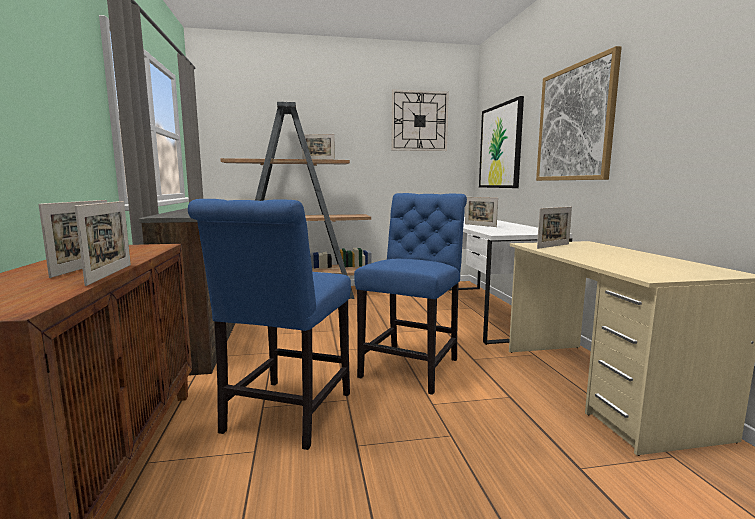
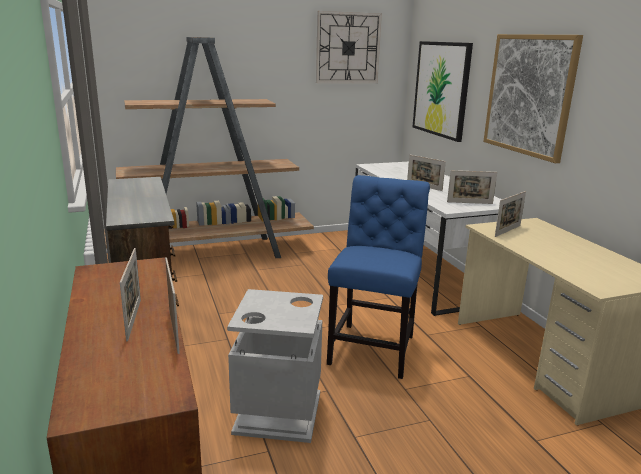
camera: 10 degrees left, 10 degrees up
blue chair [188,199,351,450] -> grey trash can [227,289,323,443]
picture frame [302,134,335,160] -> picture frame moved to [447,170,497,204]

